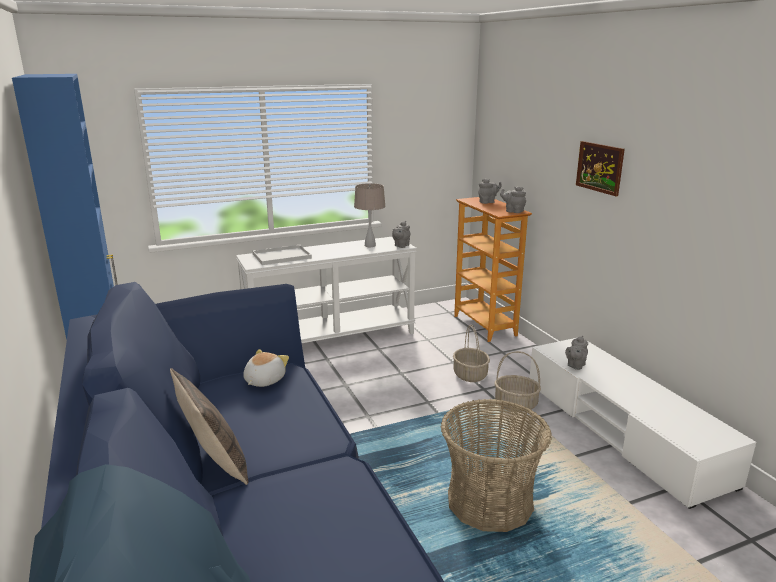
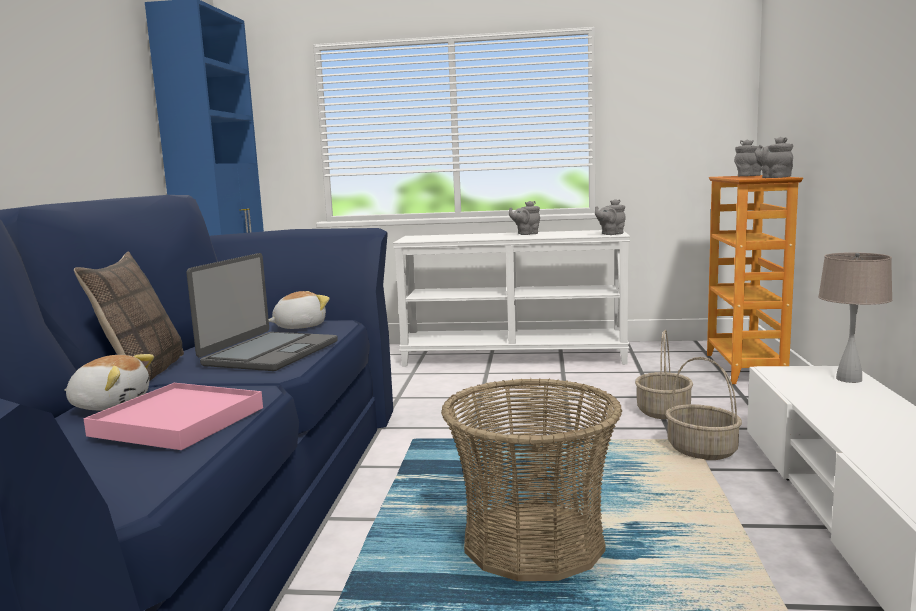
camera: 30 degrees right, 10 degrees down
white tray [253,245,312,265] -> none
beige table lamp [354,183,386,247] -> beige table lamp moved to [818,253,893,383]
grey teapot [565,335,588,370] -> grey teapot moved to [509,201,540,235]
picture [576,141,625,196] -> none
none -> plush toy [64,354,154,410]
none -> pink tray [83,383,263,450]
none -> laptop [186,253,338,371]

